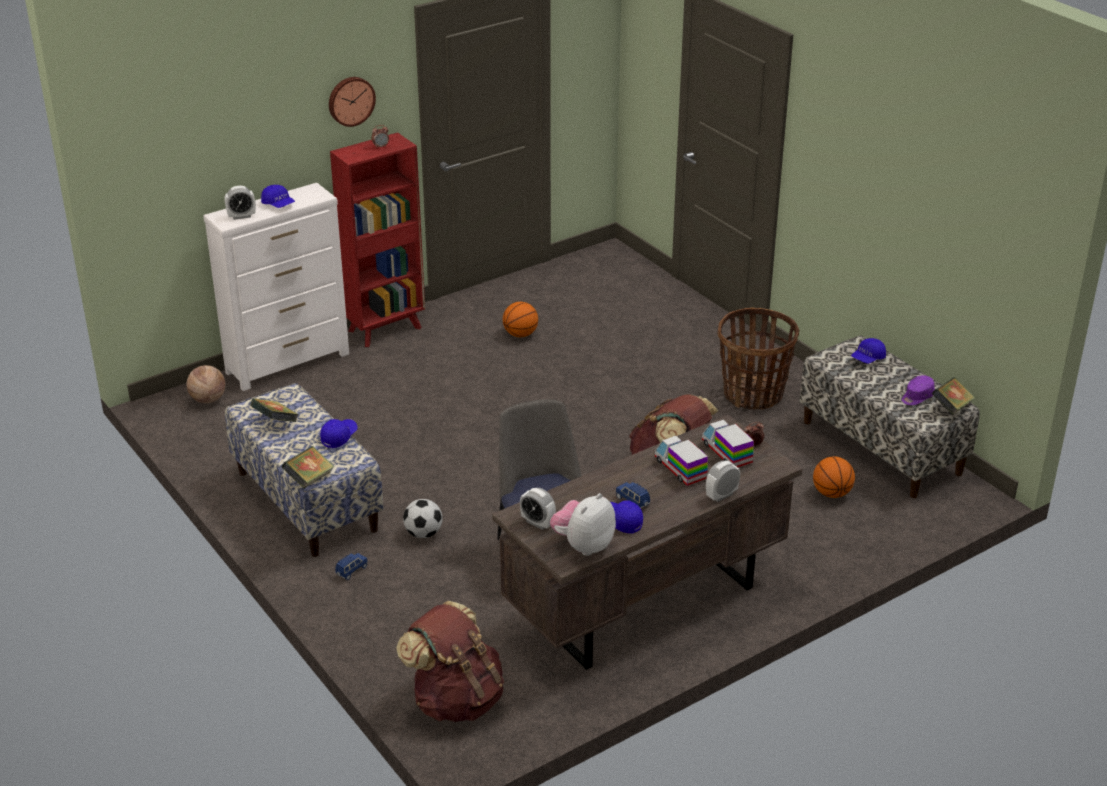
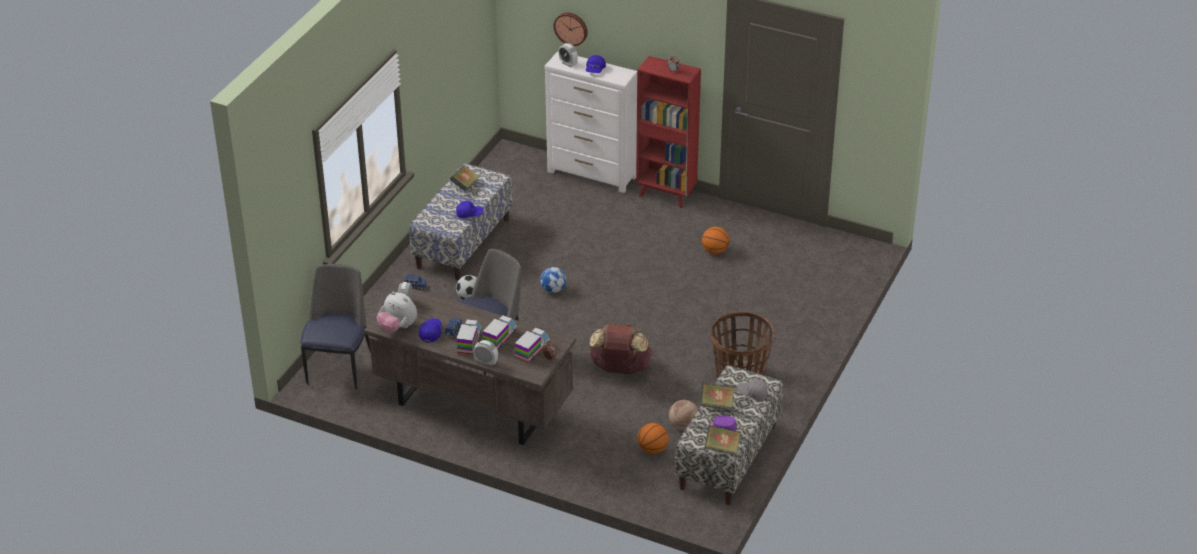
camera: 60 degrees right, 5 degrees up
basketball [186,365,225,403] -> basketball moved to [669,400,698,431]
book [282,446,335,489] -> book moved to [700,383,734,410]
wall clock [329,77,376,127] -> wall clock moved to [554,12,588,46]
brown backpack [396,601,504,722] -> chair [300,264,371,390]
plush toy [550,493,616,556] -> plush toy turned 150 degrees counterclockwise [377,292,417,333]
blue cap [851,338,886,364] -> grey cap [737,379,767,400]
none -> toy truck [456,320,482,355]
none -> football [540,267,566,293]

